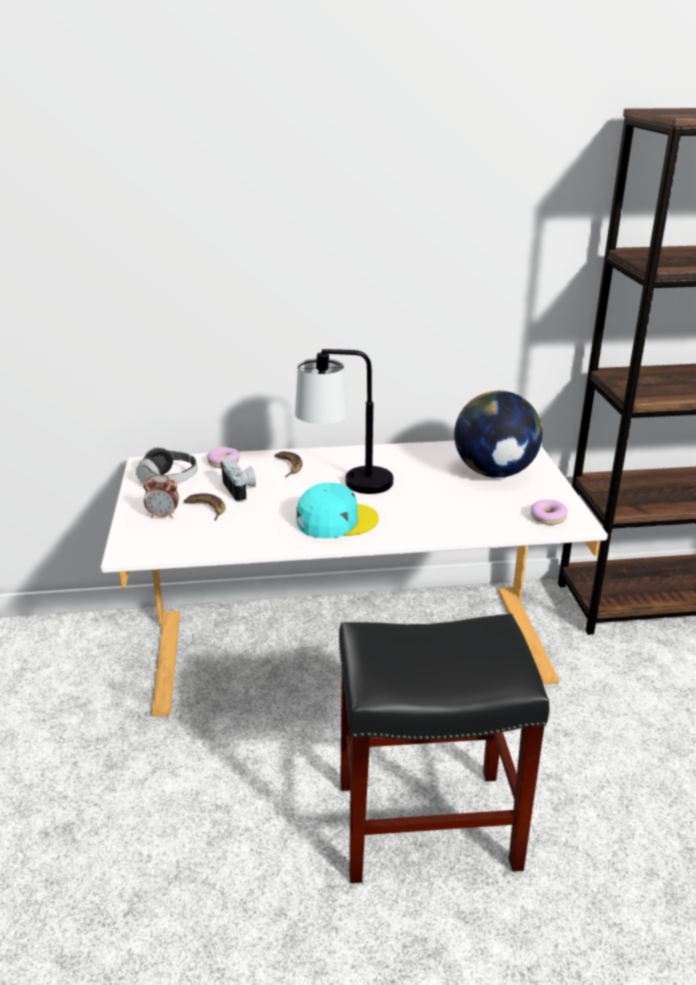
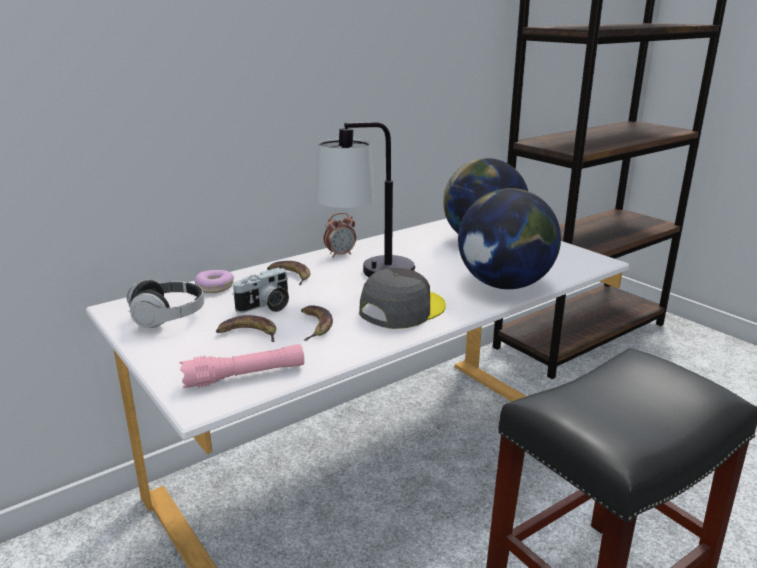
camera: 30 degrees left, 5 degrees down
alarm clock [143,475,179,518] -> alarm clock moved to [324,213,356,258]
camera [221,458,256,502] -> camera turned 105 degrees clockwise [232,267,289,313]
turquoise cap [296,483,379,538] -> grey cap [359,268,446,329]
donut [531,500,568,525] -> none
none -> pink flashlight [179,344,304,388]
none -> banana [301,305,333,341]
none -> globe [458,188,561,289]

